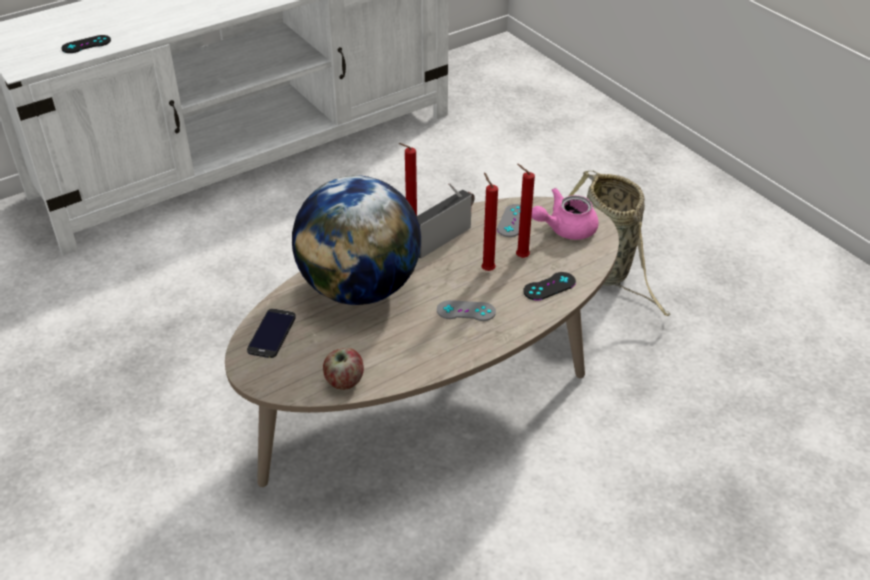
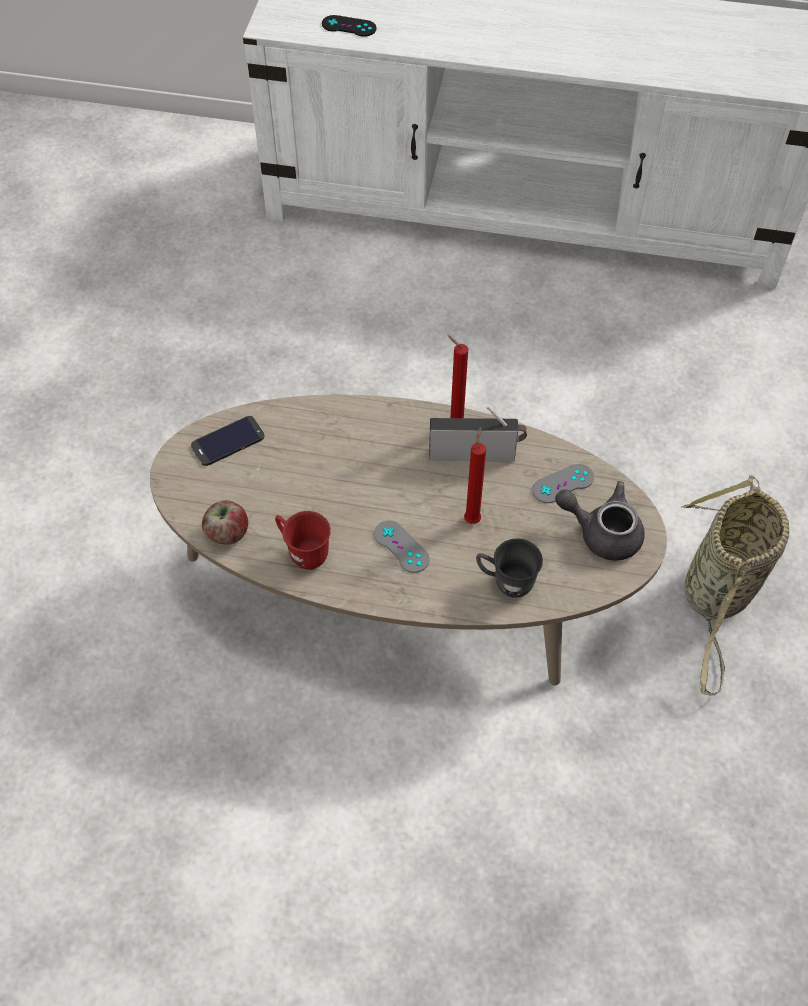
camera: 45 degrees right, 15 degrees up
globe [292,175,421,305] -> none
red candle [516,164,535,258] -> none
black game controller [523,272,576,301] -> grey mug [476,538,543,598]
pink teapot [532,188,599,240] -> grey teapot [555,481,645,561]
none -> red mug [275,511,331,570]

